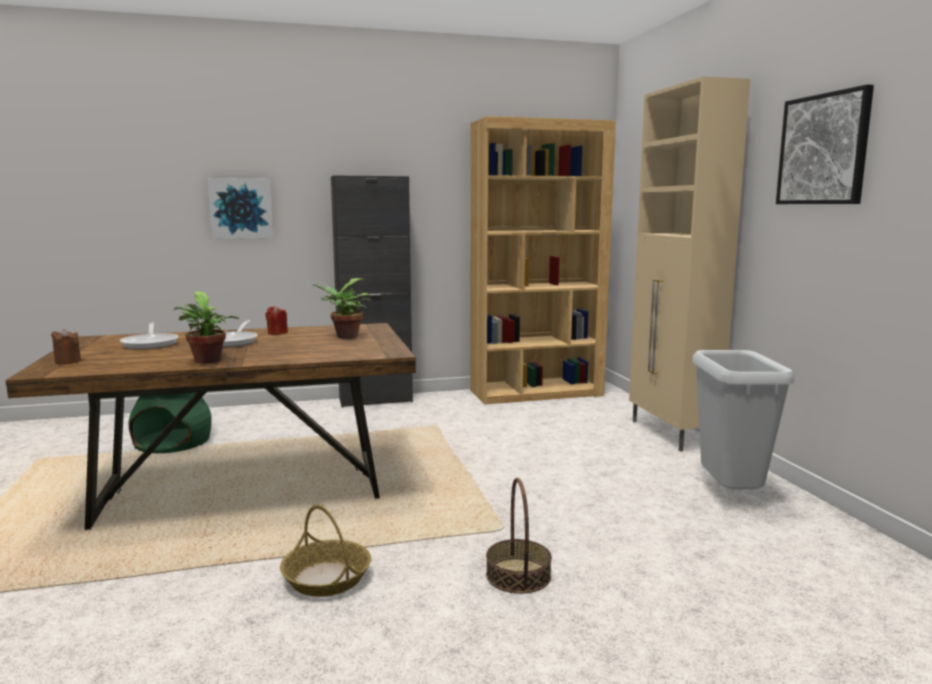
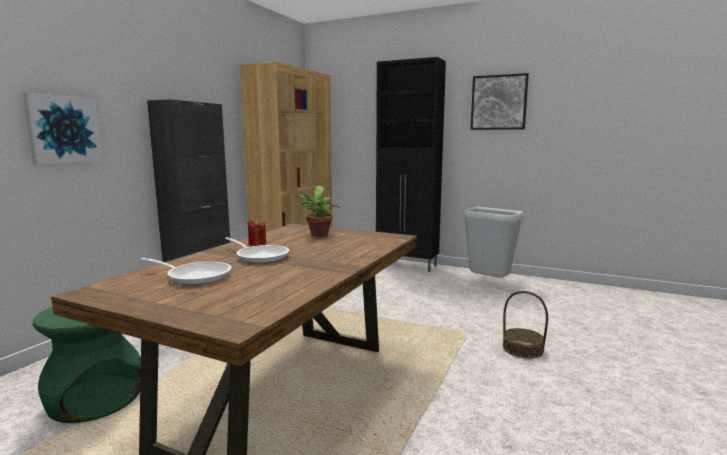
camera: 50 degrees left, 0 degrees up
brown candle [51,329,81,364] -> none
potted plant [174,291,239,364] -> none
basket [280,505,371,597] -> none
beige cabinet [629,76,750,452] -> black cabinet [376,57,446,272]

